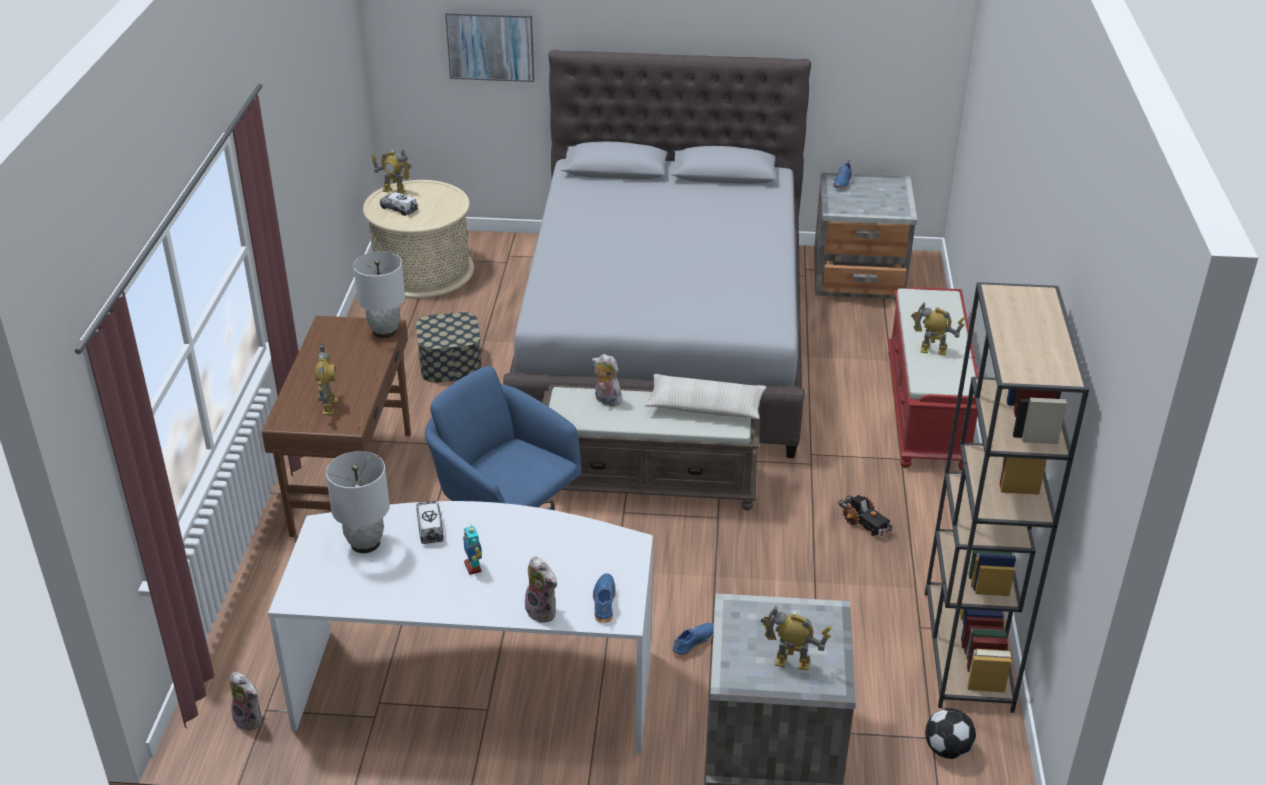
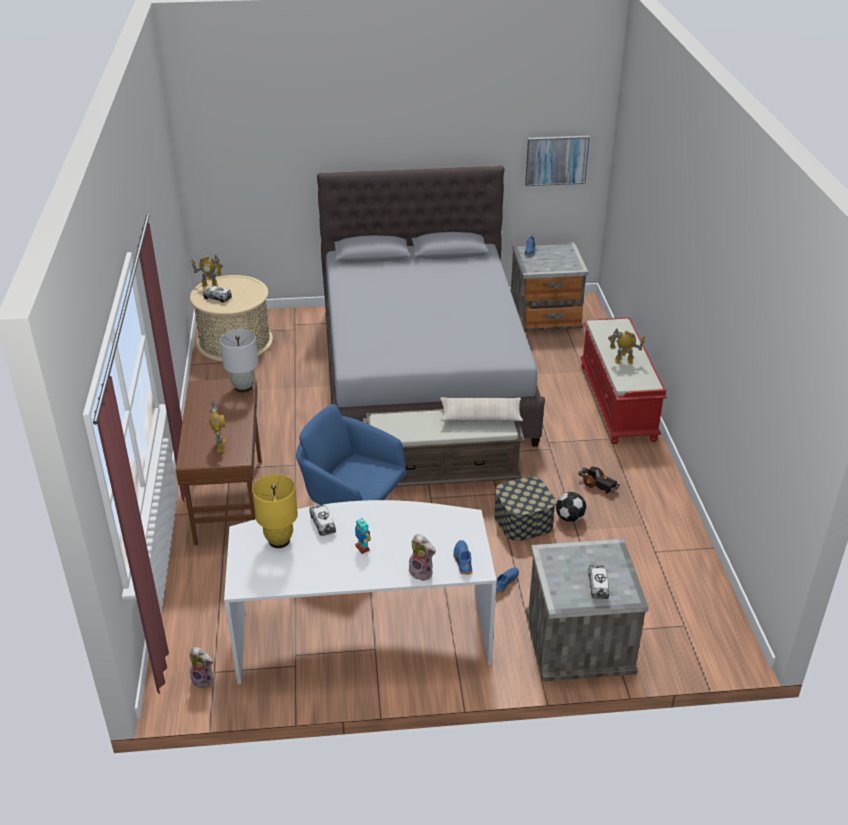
camera: 10 degrees left, 0 degrees up
white table lamp [326,451,390,553] -> yellow table lamp [252,474,298,548]
storage box [416,312,482,383] -> storage box moved to [494,477,556,541]
picture [445,11,534,82] -> picture moved to [525,136,590,186]
plush toy [591,354,622,407] -> none
toy robot [760,606,832,670] -> toy truck [588,565,609,599]
bookcase [925,282,1089,713] -> none
football [925,708,976,759] -> football moved to [556,492,586,522]

